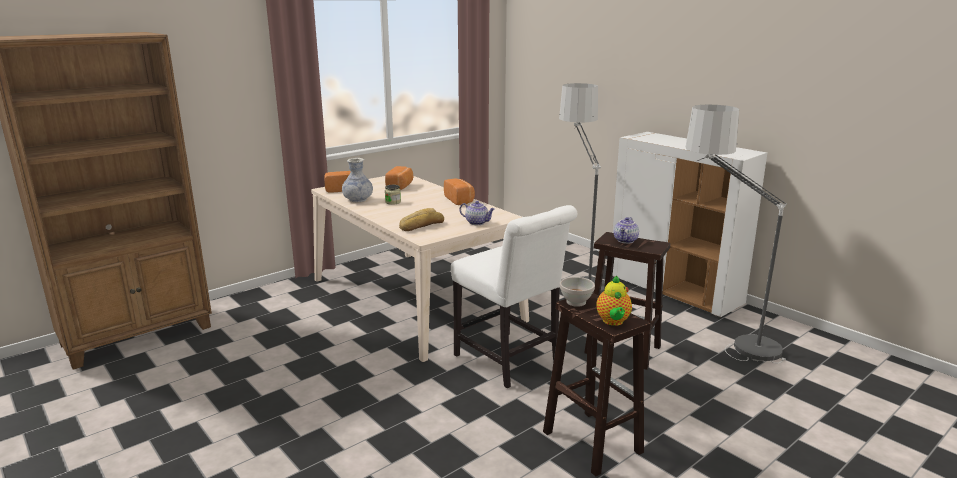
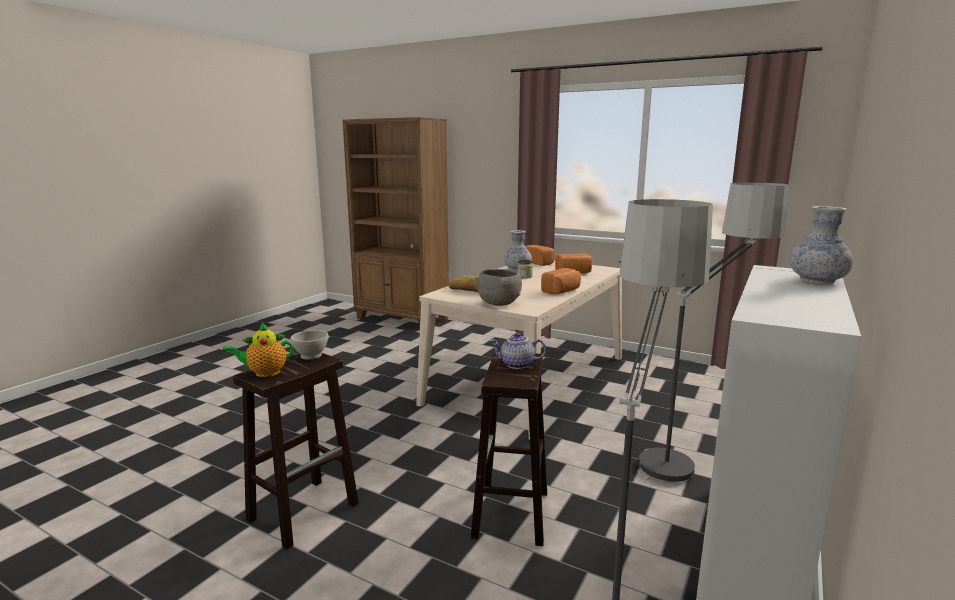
camera: 70 degrees right, 5 degrees down
white chair [451,205,577,388] -> none
teapot [459,201,495,225] -> grey bowl [476,269,523,306]
none -> vase [790,206,853,284]

